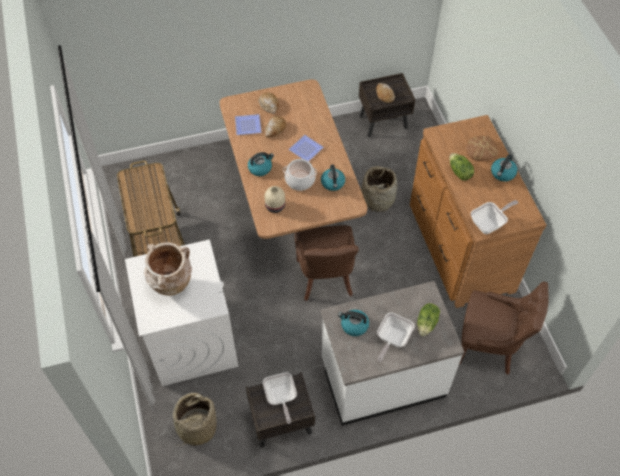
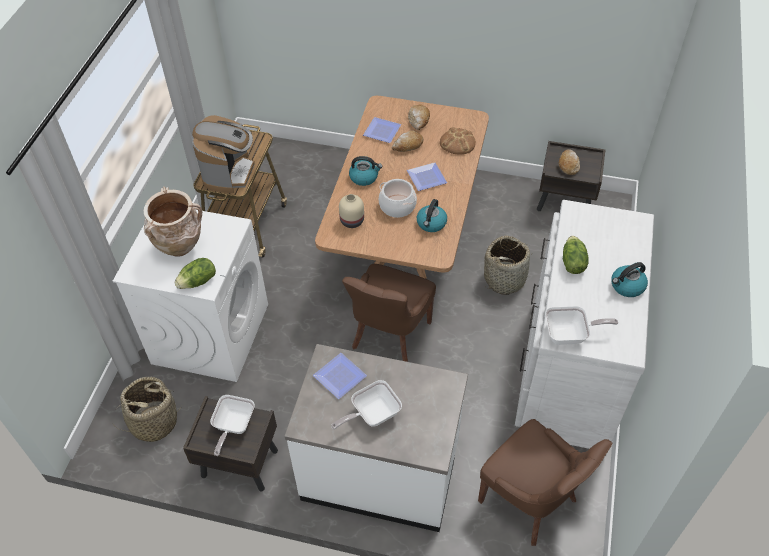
camera: 30 degrees right, 5 degrees down
kettle [338,310,369,336] -> plate [313,353,367,399]
brown dresser [410,115,546,308] -> white dresser [515,200,654,456]
lettuce [417,303,440,336] -> lettuce moved to [174,258,216,289]
bread [466,135,498,161] -> bread moved to [440,127,476,154]
none -> coffee machine [192,115,255,193]

